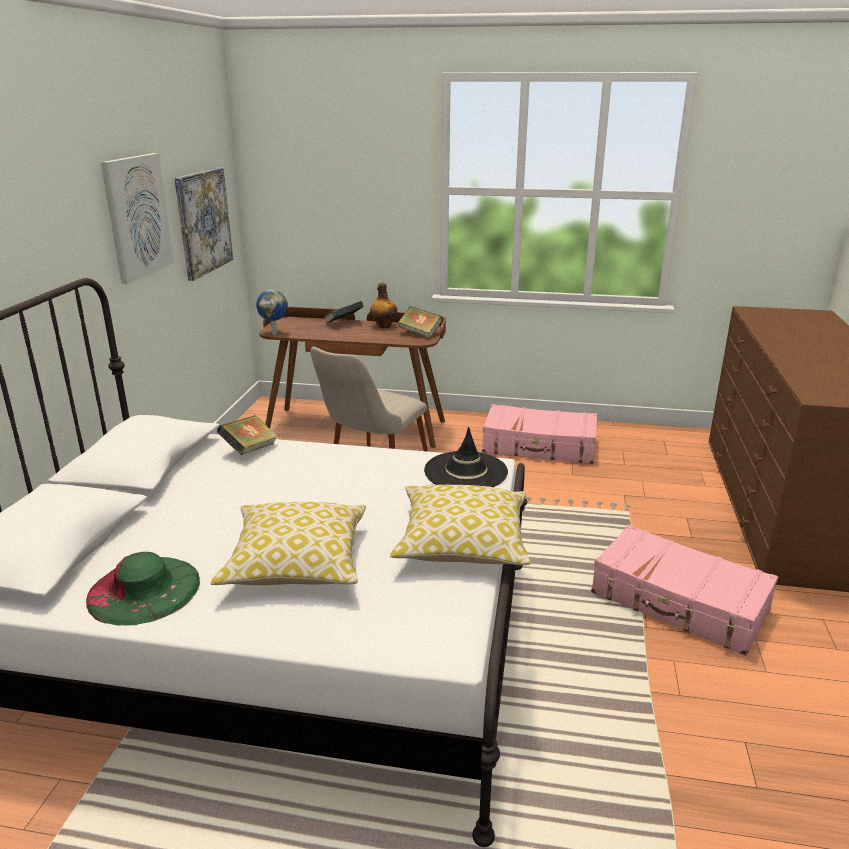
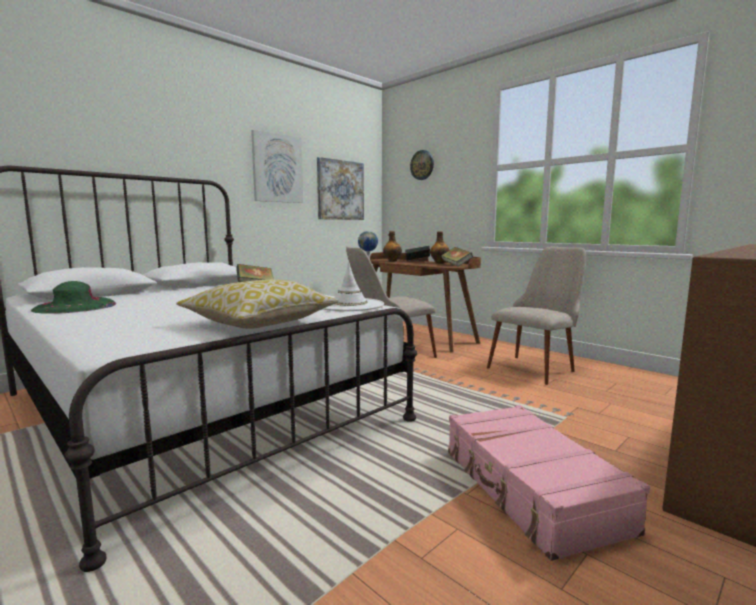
camera: 35 degrees right, 15 degrees down
pillow [210,502,366,585] -> none
black hat [424,427,508,487] -> white hat [323,263,384,311]
pink suitcase [482,404,597,464] -> beige chair [487,247,586,385]
none -> bottle [383,231,402,262]
none -> wall clock [410,150,434,180]

